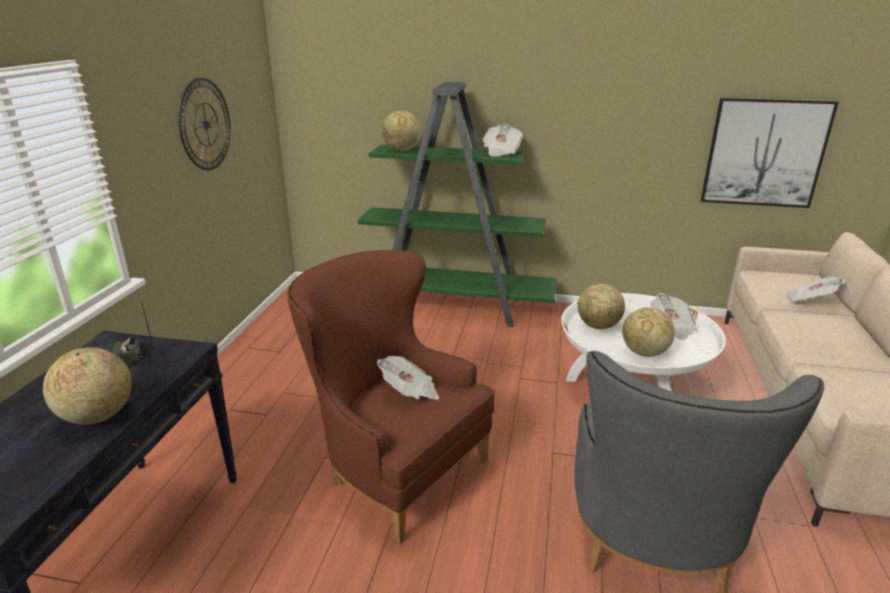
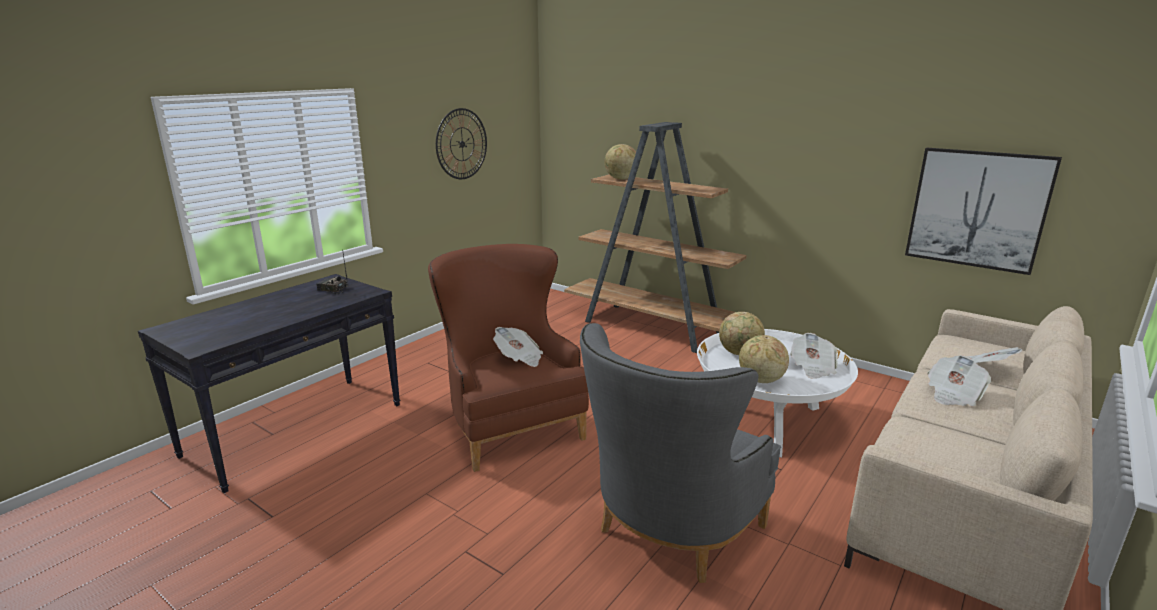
camera: 25 degrees right, 5 degrees down
globe [43,347,132,425] -> none
green bookcase [357,82,557,327] -> brown bookcase [564,122,747,353]
newspaper [482,124,523,156] -> newspaper moved to [927,355,991,406]

